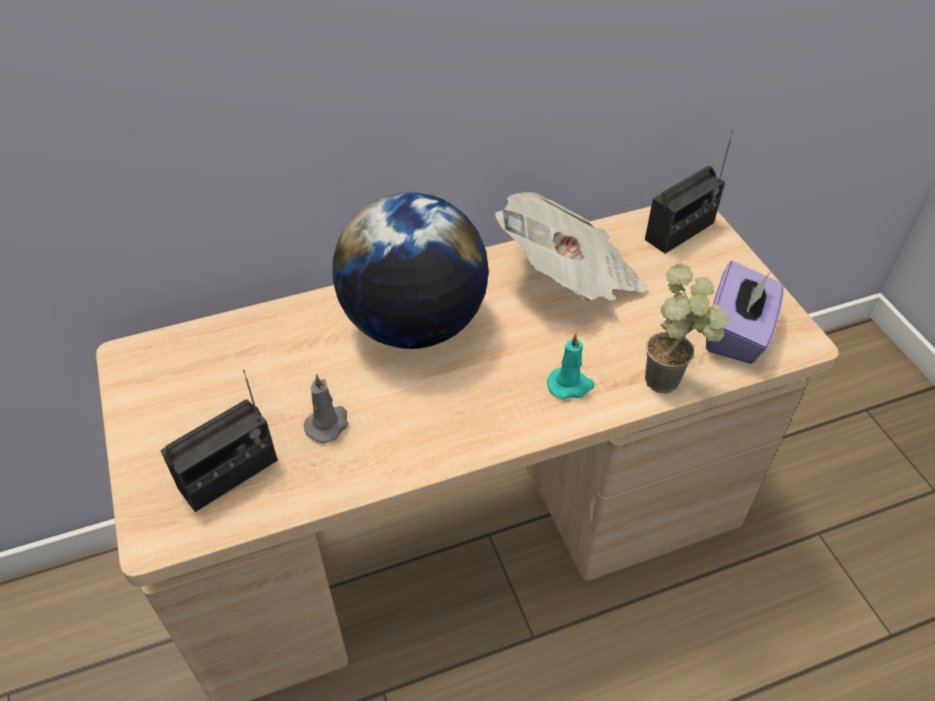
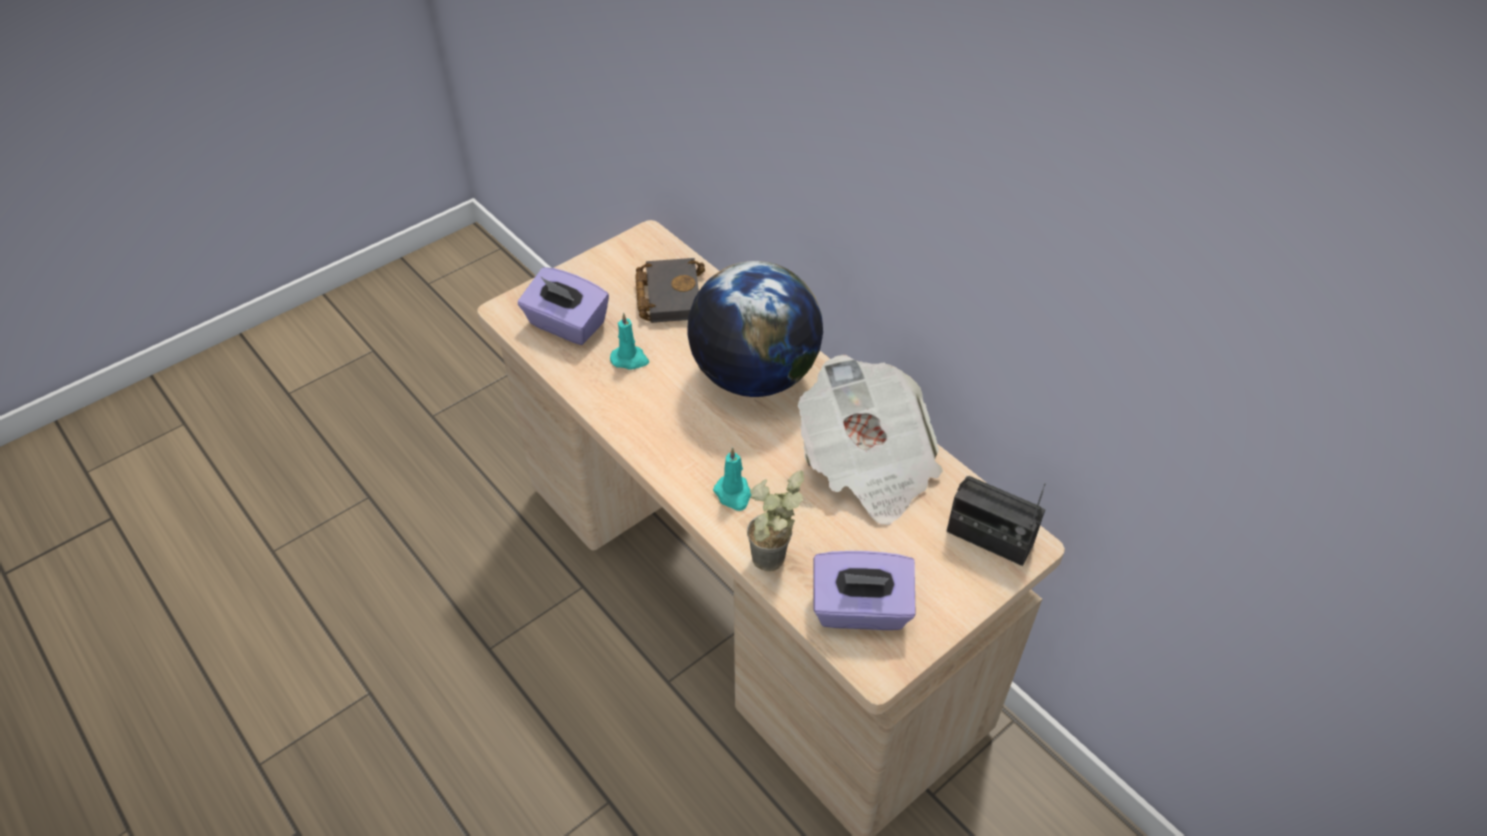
camera: 70 degrees right, 0 degrees up
radio [160,370,278,512] -> purple tissue box [518,267,609,345]
grey candle [303,374,348,443] -> turquoise candle [610,313,649,370]
none -> black book [635,258,705,323]

